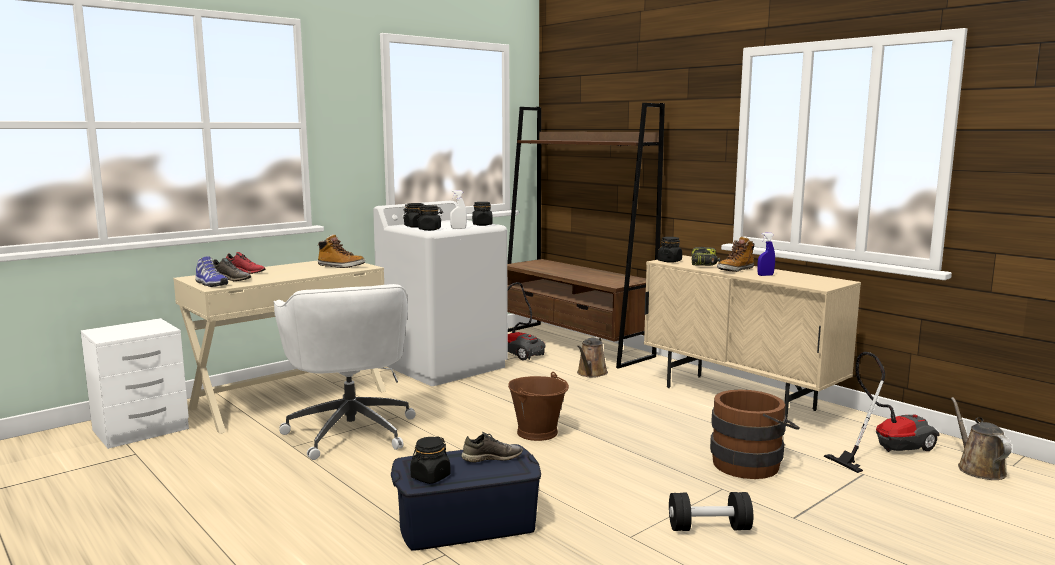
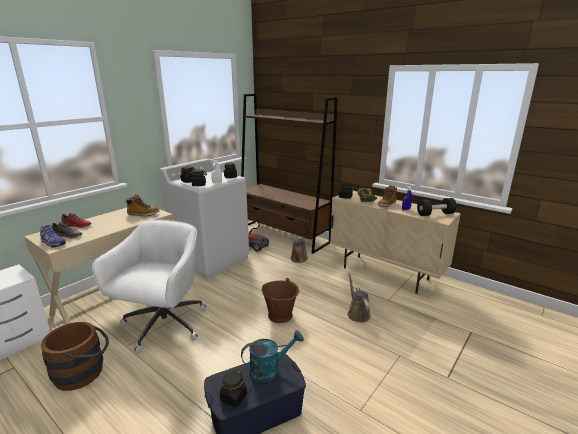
camera: 10 degrees left, 10 degrees up
white office chair [274,284,416,460] -> white office chair turned 135 degrees counterclockwise [92,220,206,353]
grey shoe [462,432,523,463] -> turquoise watering can [241,330,304,382]
black dumbbell [669,492,753,531] -> black dumbbell moved to [417,198,457,216]
brown bucket [710,390,800,479] -> brown bucket moved to [41,322,109,391]
vacuum cleaner [823,352,940,473] -> none
brown watering can [951,397,1011,480] -> brown watering can moved to [348,273,371,322]

